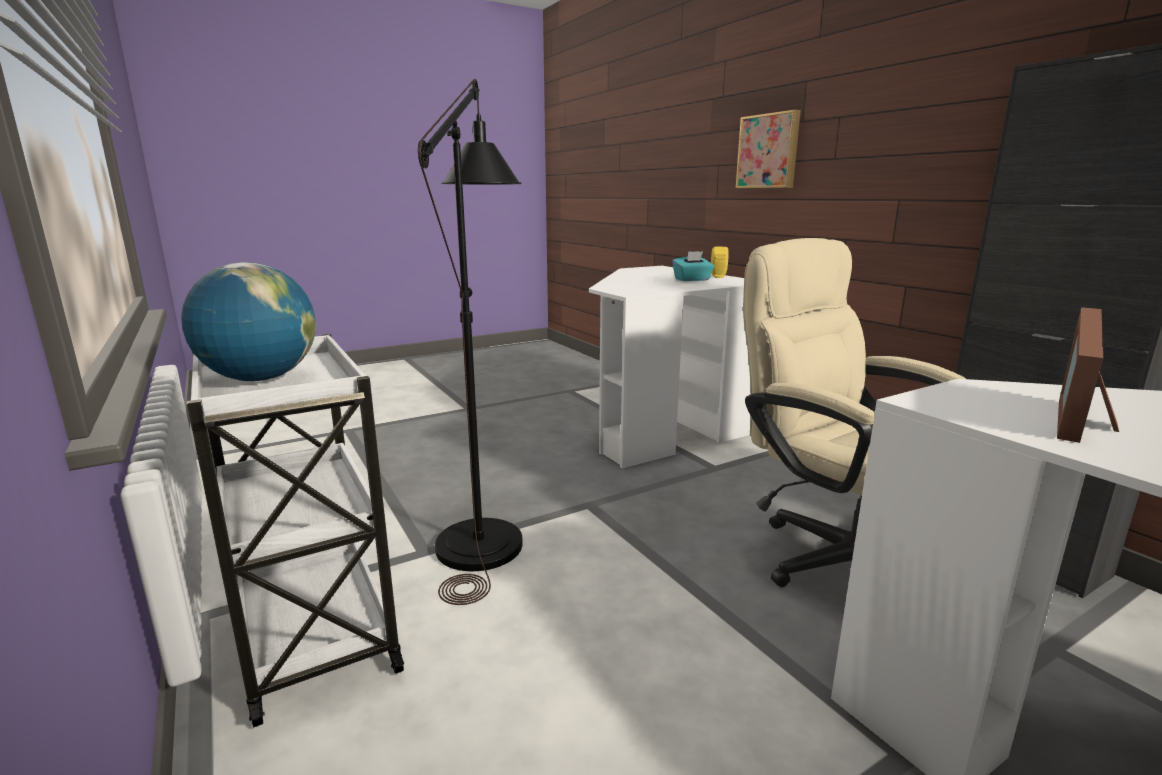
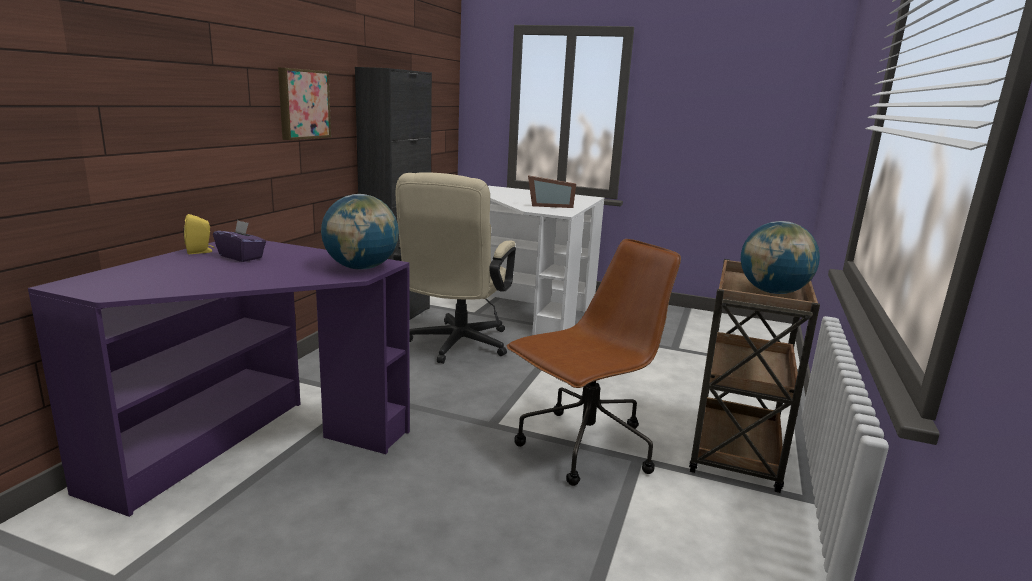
camera: 130 degrees left, 0 degrees up
white cart [187,334,404,727] -> brown cart [689,259,820,493]
black floor lamp [418,79,523,605] -> brown office chair [507,239,681,486]
white desk [589,266,751,468] -> purple desk [28,241,410,517]
turquoise tissue box [672,251,714,281] -> purple tissue box [213,220,266,262]
picture [735,109,801,189] -> picture moved to [278,68,331,140]
none -> globe [321,194,399,270]

